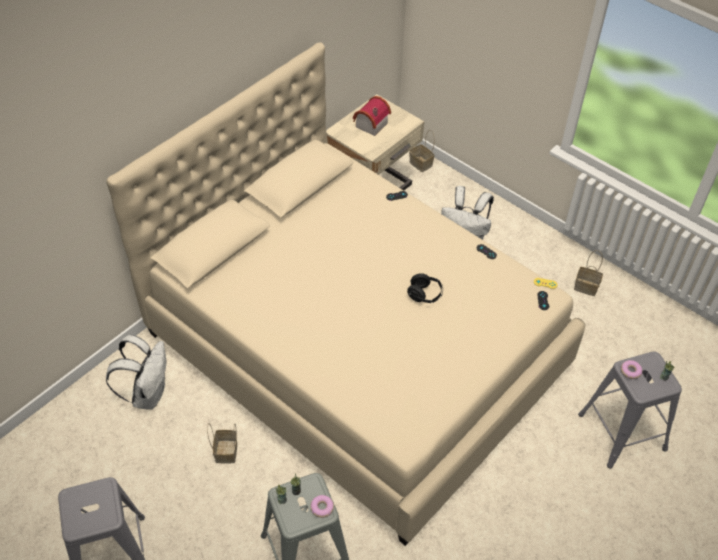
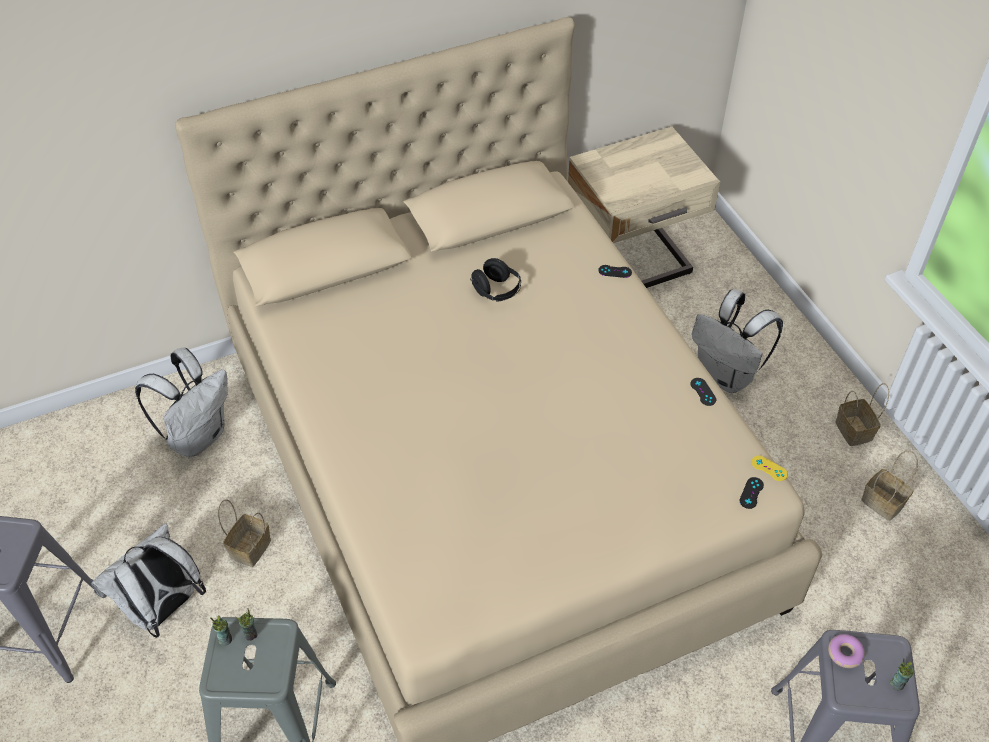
camera: 25 degrees right, 0 degrees up
donut [310,495,334,518] -> none
toy house [353,96,391,136] -> none
black headphones [407,273,443,303] -> black headphones moved to [470,258,521,302]
basket [409,130,435,172] -> basket moved to [835,383,889,446]
none -> white backpack [91,523,206,638]

